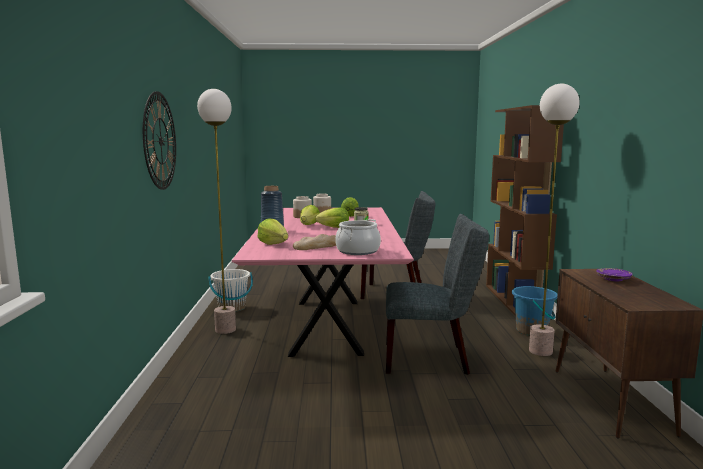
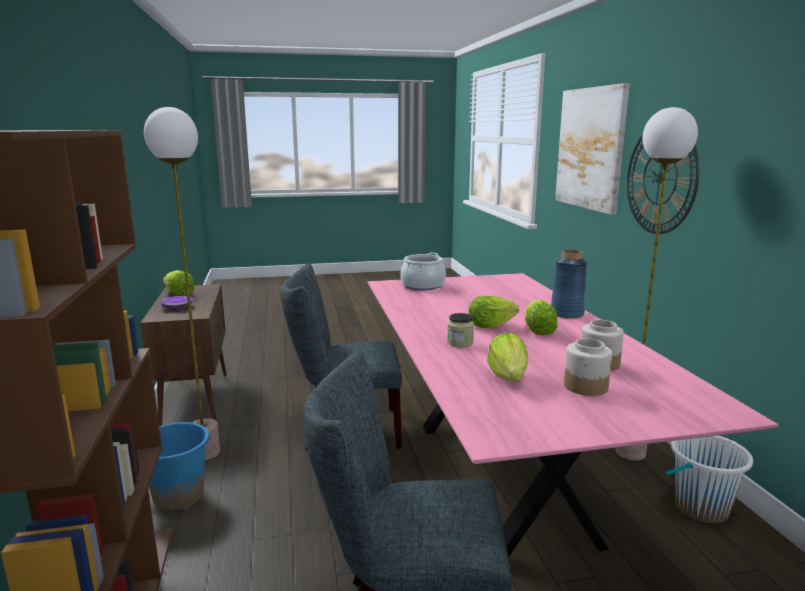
camera: 170 degrees right, 5 degrees up
lettuce [257,219,288,245] -> lettuce moved to [163,270,195,296]
bread [293,234,336,250] -> none
none -> picture [555,83,630,215]

